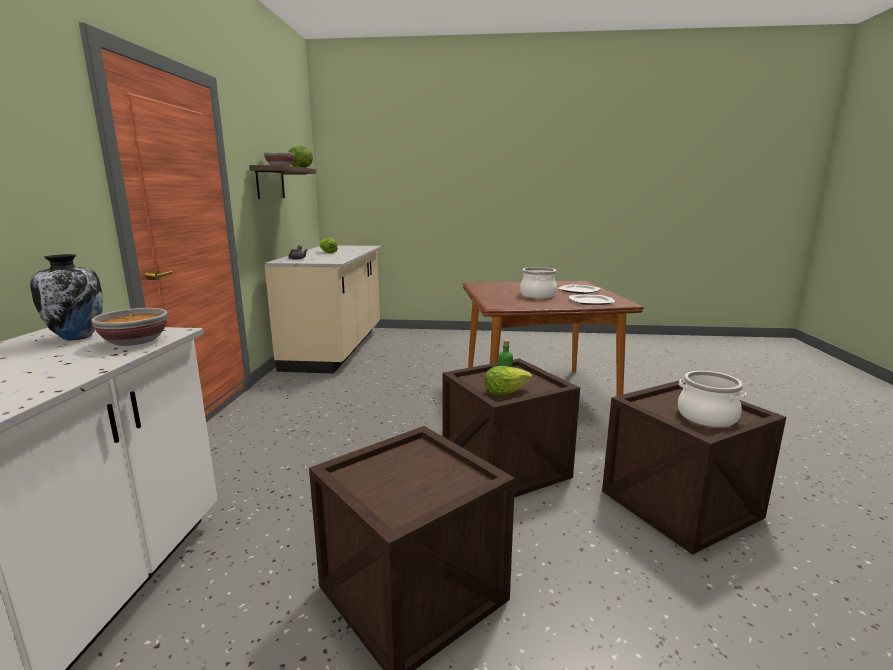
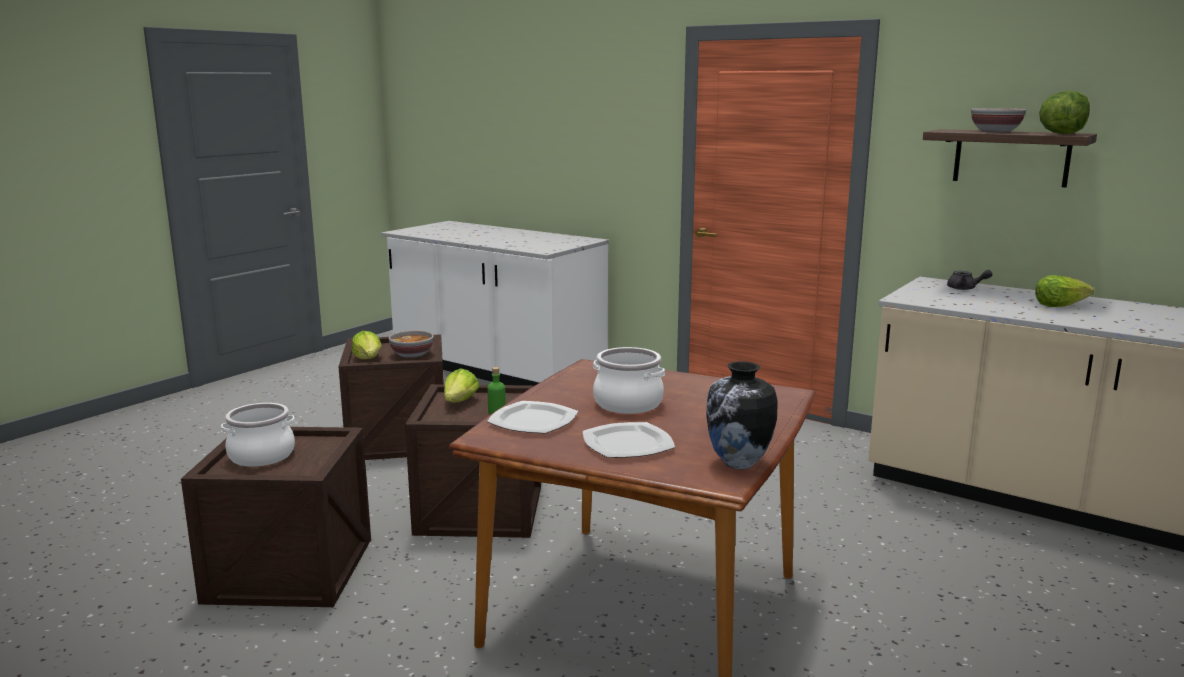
camera: 120 degrees right, 0 degrees up
vase [30,254,103,340] -> vase moved to [706,361,778,469]
bowl [91,308,168,346] -> bowl moved to [389,331,434,358]
none -> lettuce [352,331,382,359]

